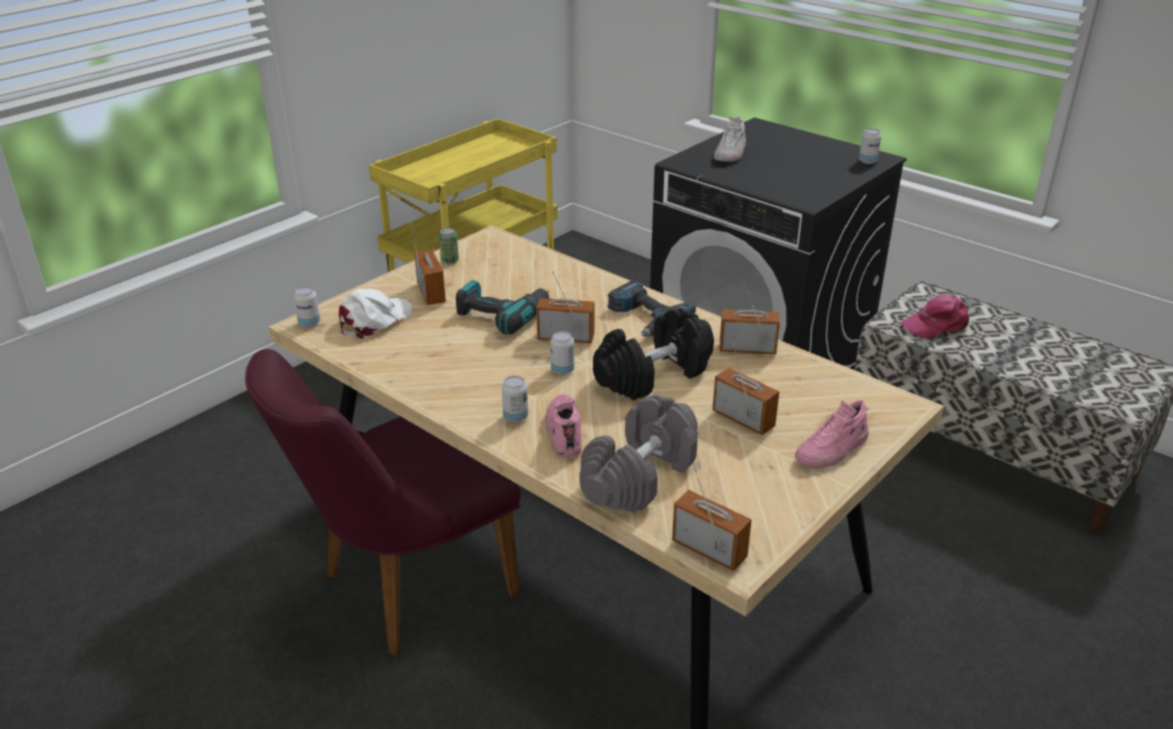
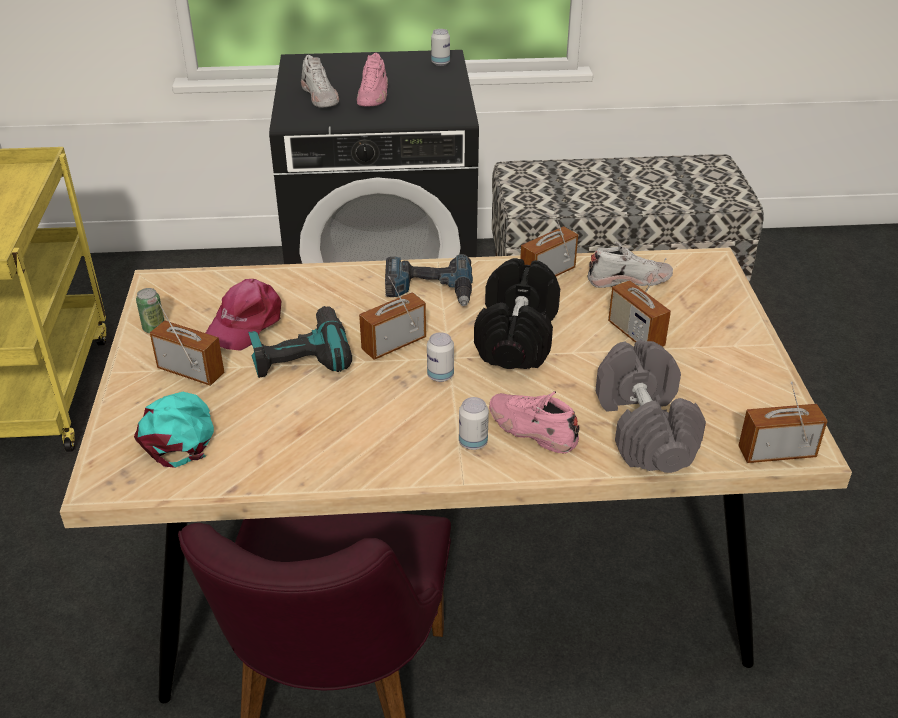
camera: 45 degrees left, 5 degrees up
can [294,286,320,328] -> none
white cap [339,289,412,339] -> turquoise cap [134,392,214,468]
radio [712,343,779,435] -> radio turned 120 degrees counterclockwise [608,258,671,347]
pink shoe [795,400,869,467] -> pink shoe moved to [357,53,388,106]
pink cap [901,295,969,338] -> pink cap moved to [206,279,281,351]
none -> white shoe [588,242,673,288]

